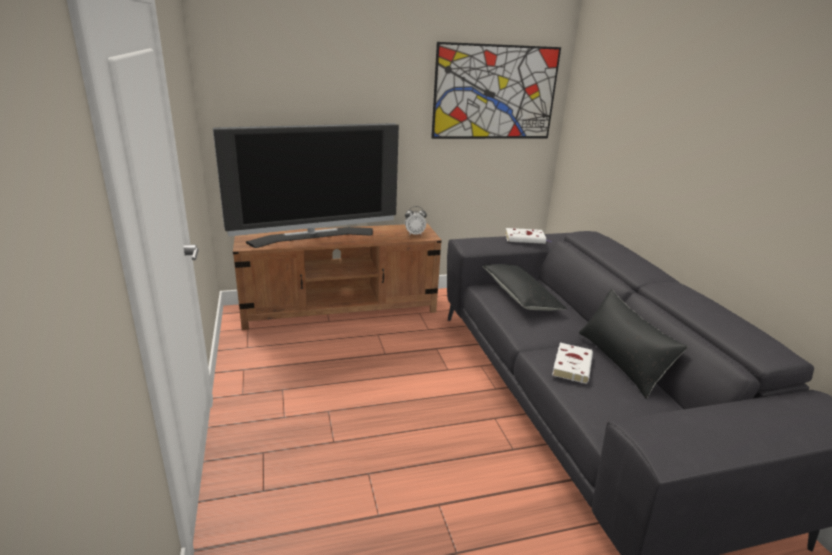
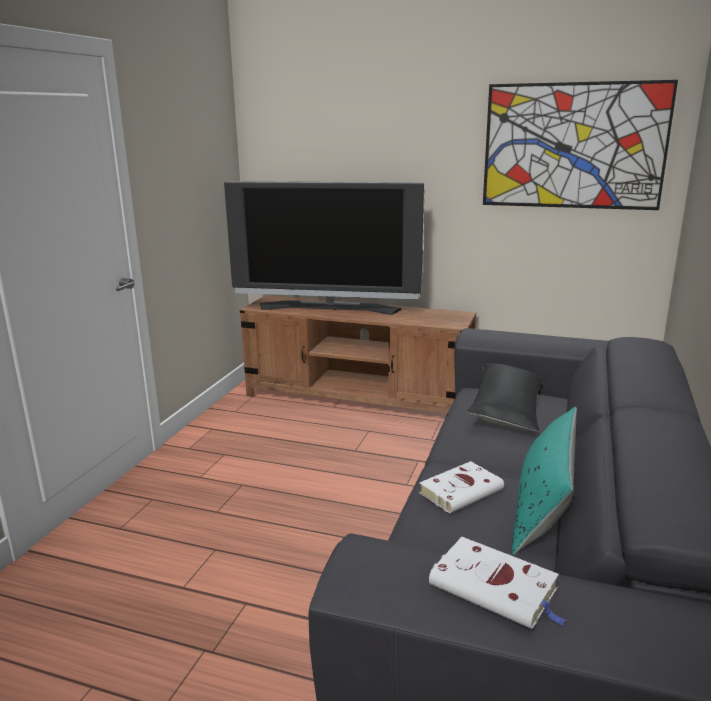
camera: 35 degrees right, 5 degrees down
alarm clock [405,206,427,236] -> none
white book [505,228,551,244] -> white book moved to [429,537,567,629]
black pillow [579,289,688,398] -> turquoise pillow [512,407,577,555]

